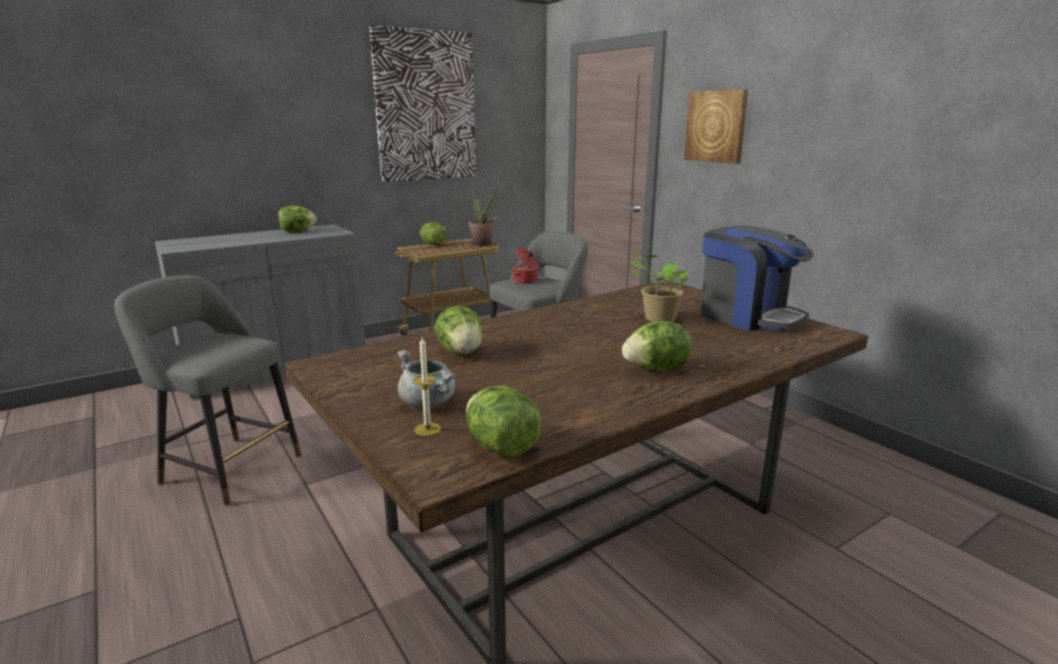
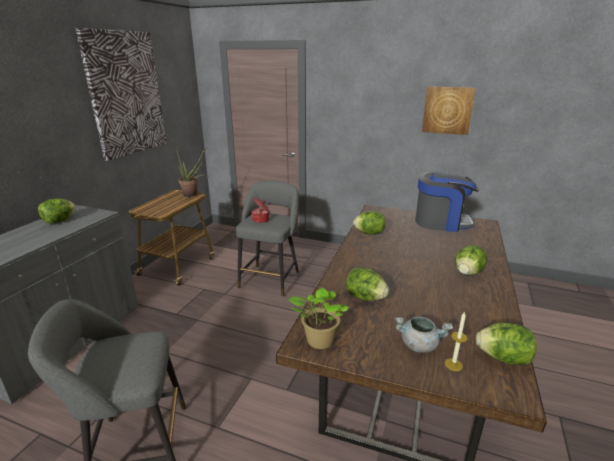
camera: 35 degrees left, 5 degrees up
lettuce [420,222,447,245] -> lettuce moved to [353,211,385,235]
potted plant [629,251,689,322] -> potted plant moved to [287,287,349,349]
picture [684,89,748,164] -> picture moved to [422,86,476,135]

